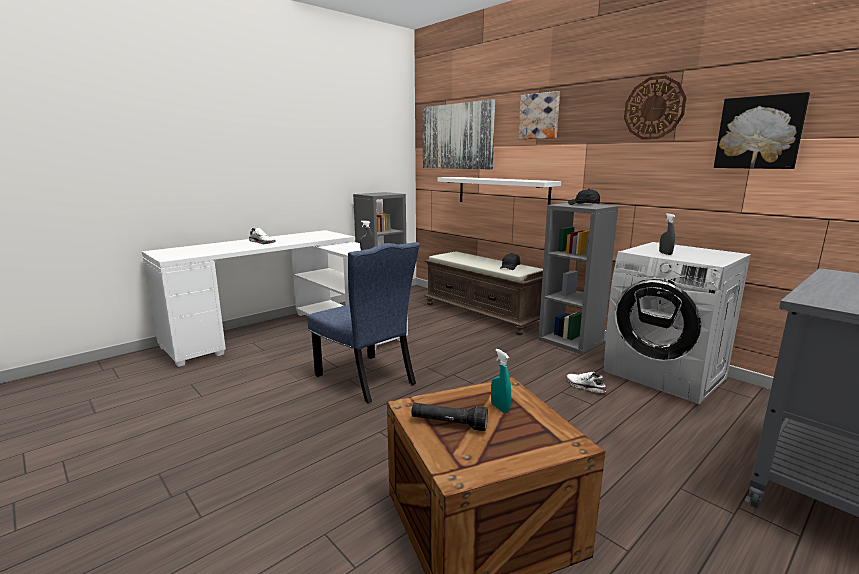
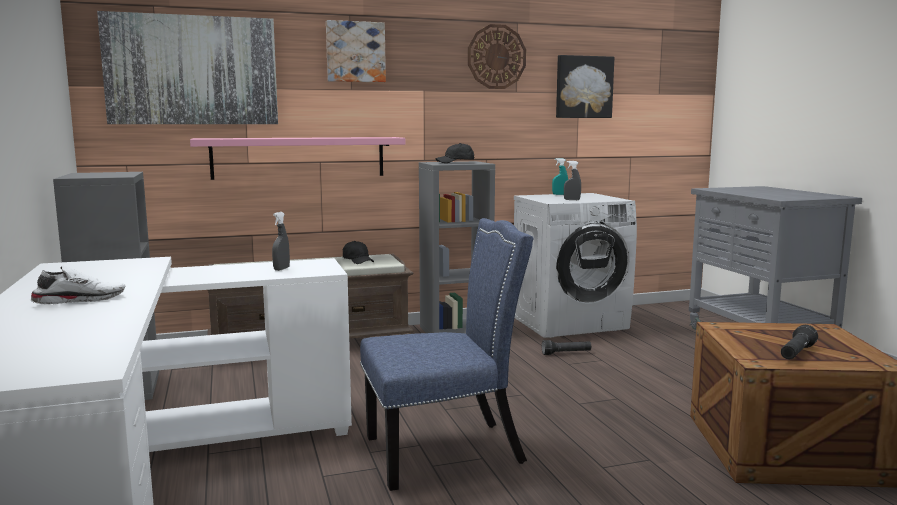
camera: 65 degrees left, 5 degrees down
white shelf [437,177,561,205] -> pink shelf [190,137,406,180]
turquoise spray bottle [491,349,511,413] -> turquoise spray bottle moved to [552,158,568,195]
white shoe [567,372,607,393] -> black flashlight [542,340,591,355]

